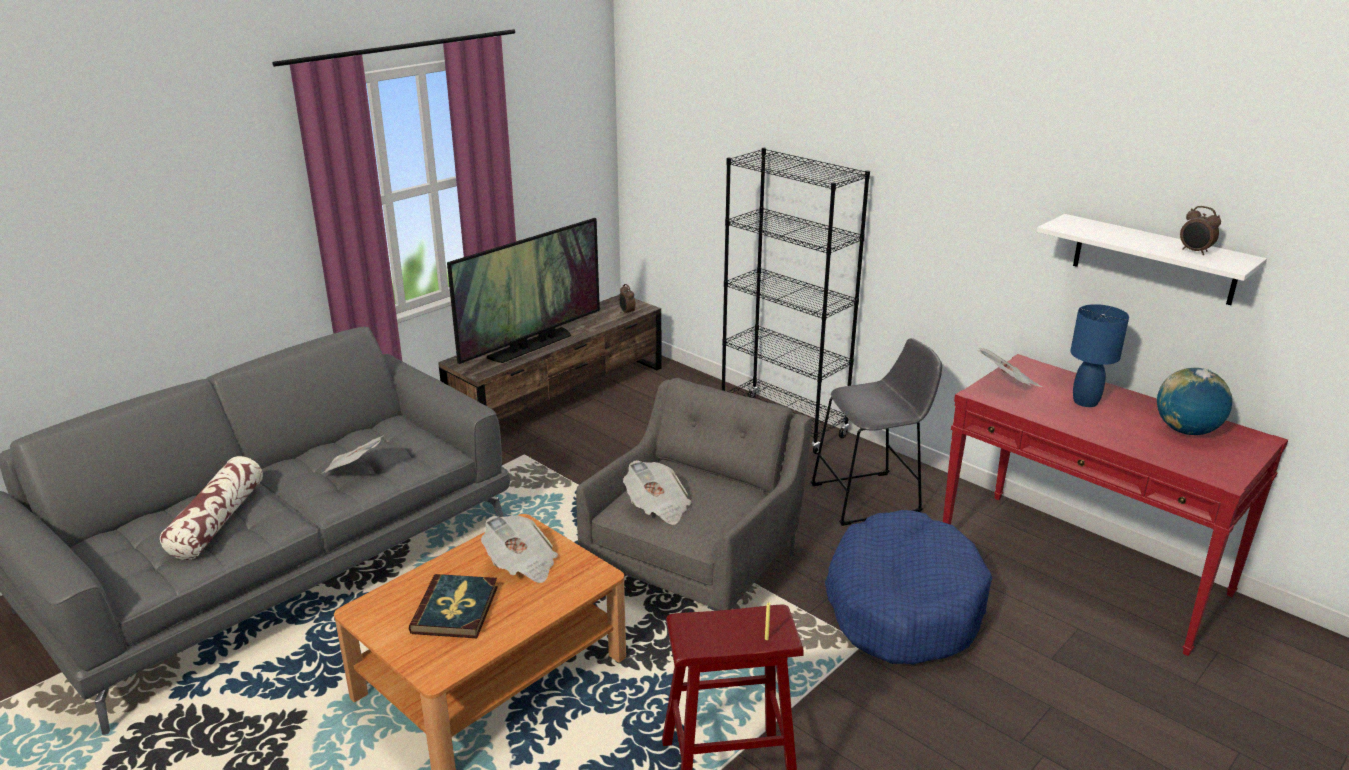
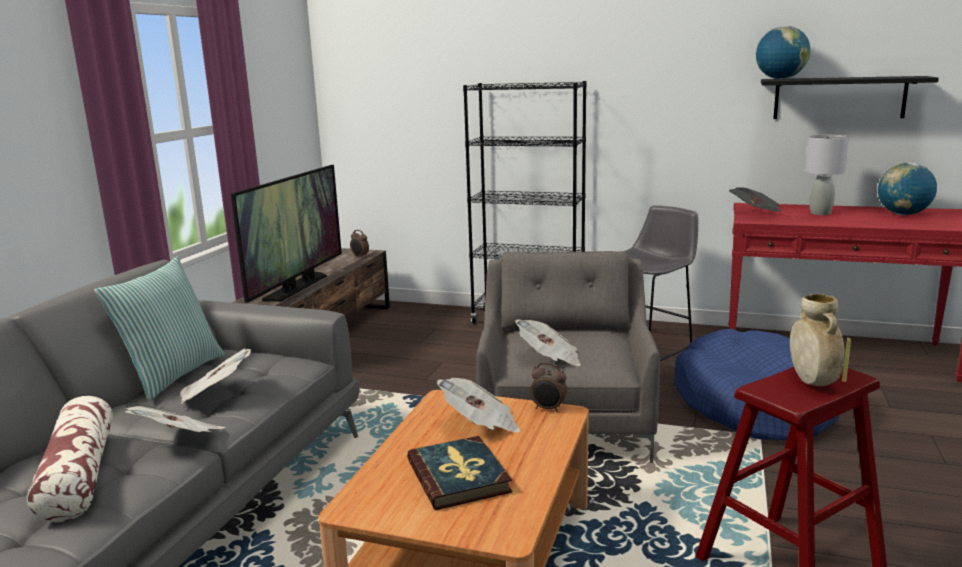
camera: 25 degrees left, 10 degrees down
white shelf [1037,214,1267,305] -> black shelf [761,76,939,119]
blue table lamp [1070,304,1129,407] -> grey table lamp [805,135,849,215]
alarm clock [1180,206,1221,255] -> alarm clock moved to [530,362,567,412]
none -> pillow [94,256,225,401]
none -> newspaper [125,406,226,432]
none -> globe [756,26,810,79]
none -> beige vase [790,294,844,386]

